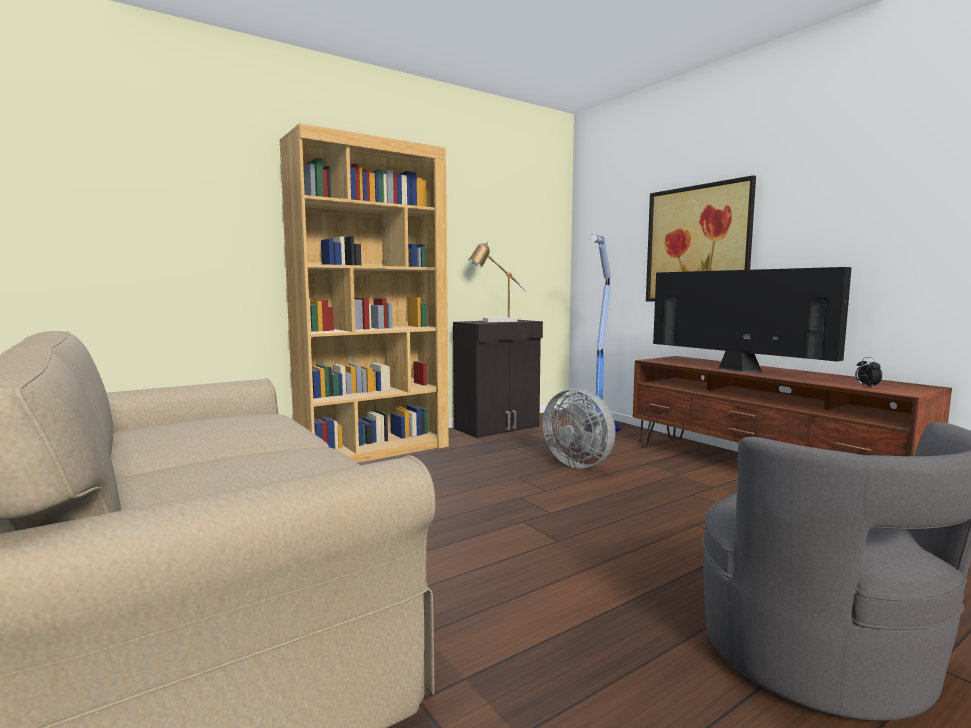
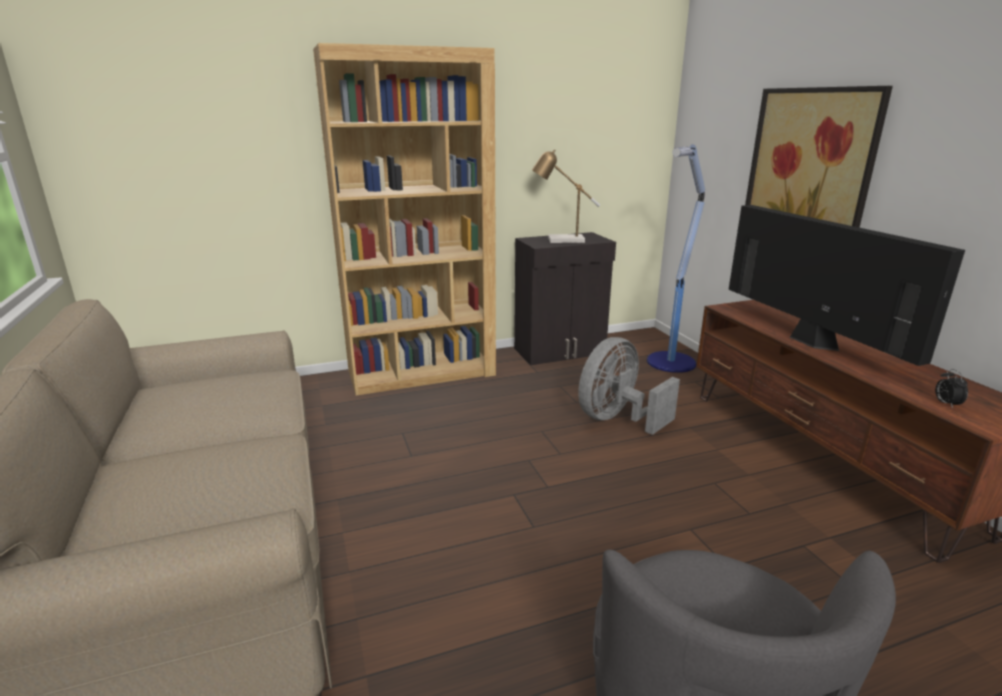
camera: 15 degrees right, 15 degrees up
grey fan [543,388,616,469] -> grey fan turned 75 degrees clockwise [578,337,680,435]

